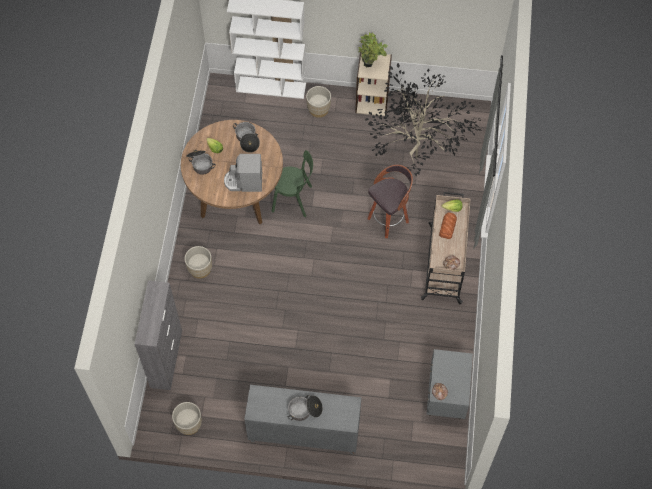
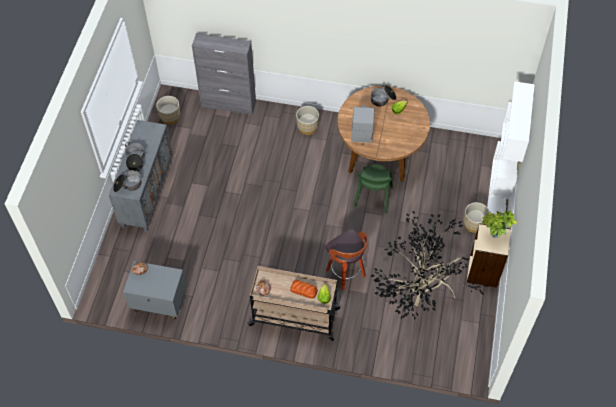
camera: 95 degrees right, 5 degrees down
cooking pot [233,122,260,153] -> cooking pot moved to [113,169,141,192]

